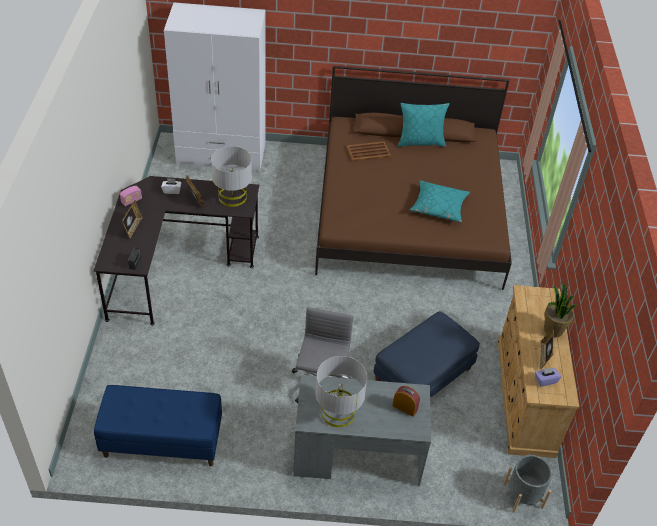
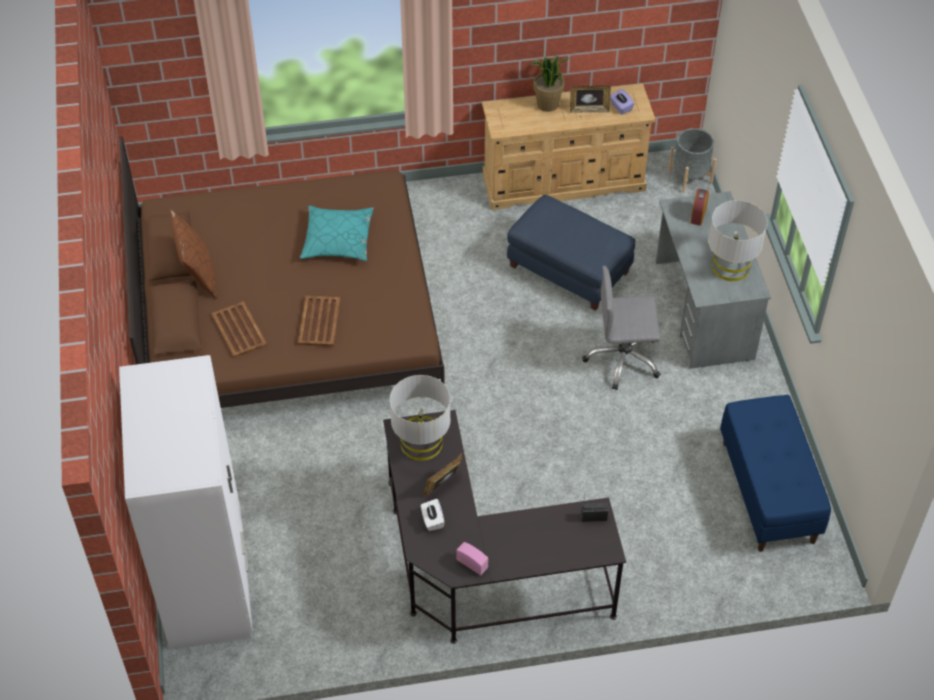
camera: 100 degrees left, 5 degrees up
picture frame [122,200,143,239] -> none
turquoise pillow [398,103,450,147] -> brown pillow [170,209,217,299]
none -> brown tray [298,296,340,347]

